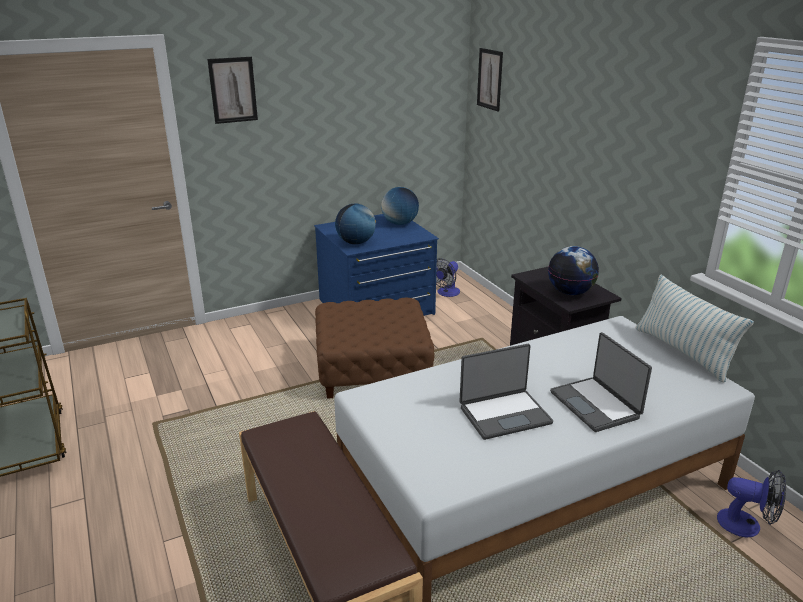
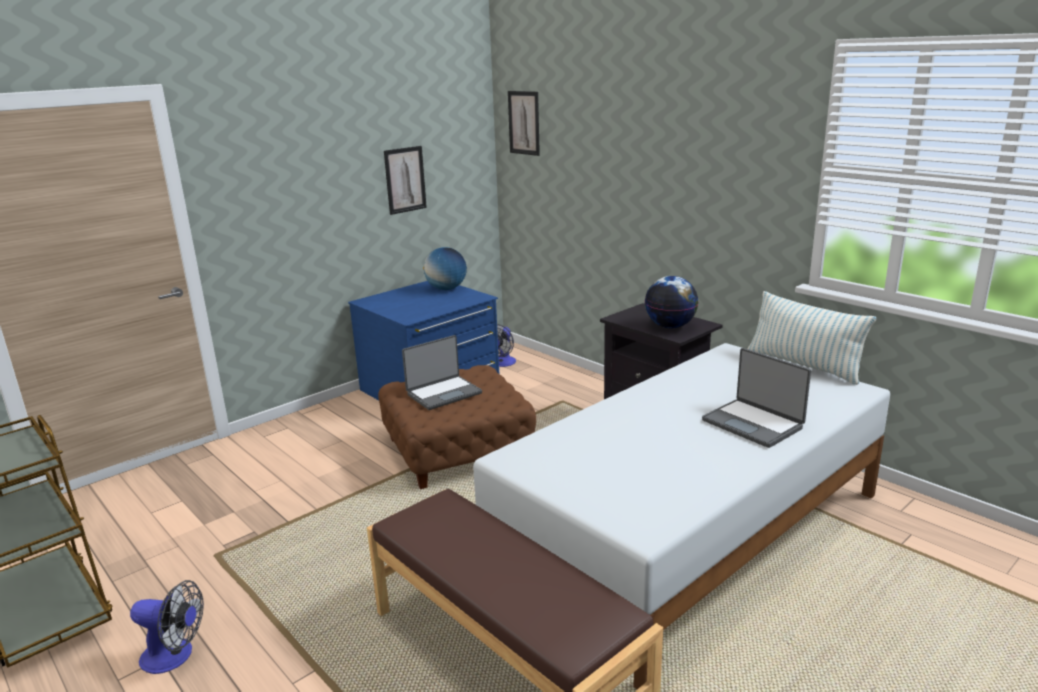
camera: 15 degrees left, 5 degrees down
picture [207,57,258,124] -> picture moved to [384,146,427,215]
globe [335,204,376,244] -> none
laptop [459,344,553,440] -> laptop moved to [402,335,482,410]
fan [717,470,786,537] -> fan moved to [130,580,204,674]

